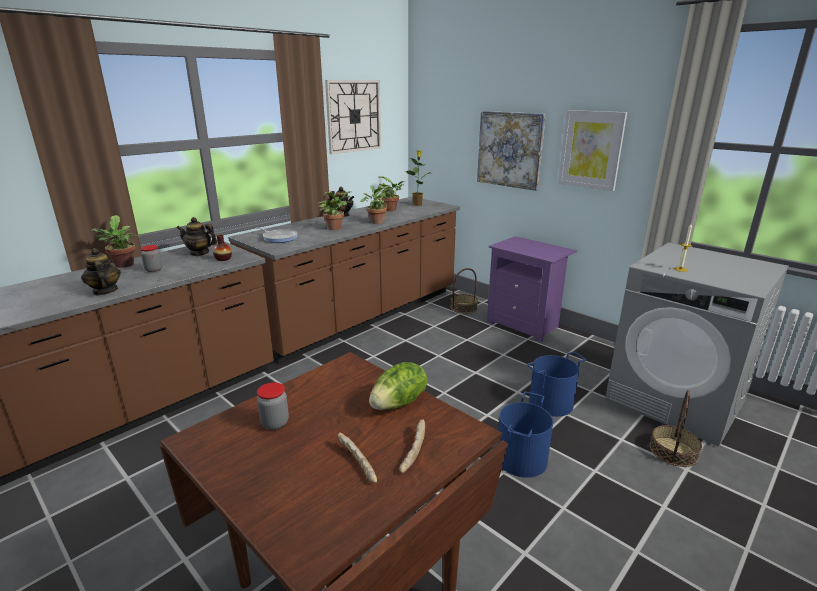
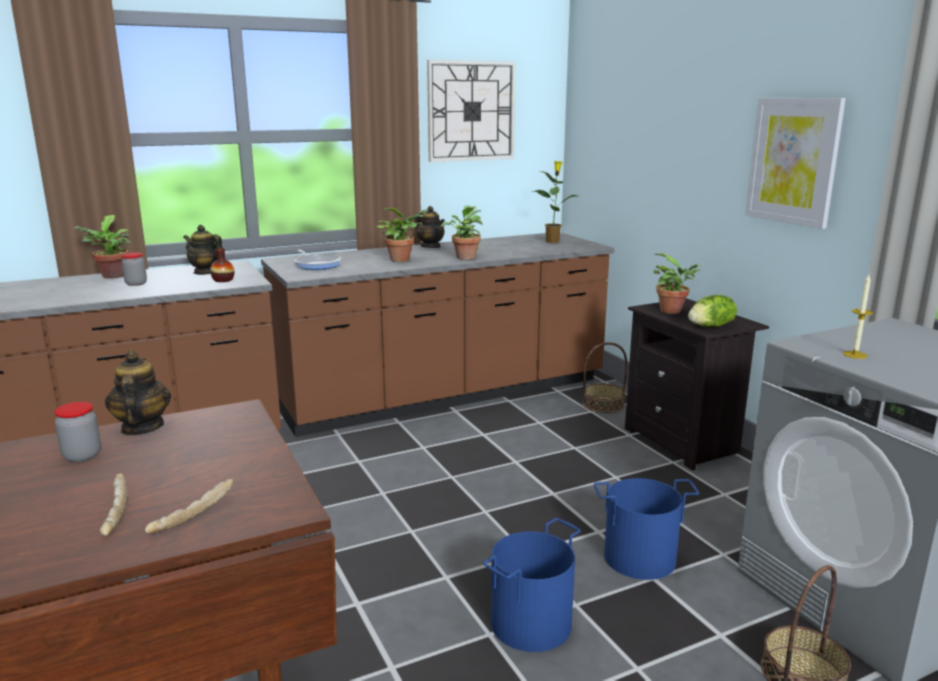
camera: 20 degrees right, 5 degrees down
teapot [81,248,121,295] -> teapot moved to [105,350,171,435]
lettuce [369,362,427,410] -> lettuce moved to [688,295,737,327]
potted plant [378,176,405,211] -> potted plant moved to [653,253,701,314]
picture [477,111,546,191] -> none
purple nightstand [487,236,577,342] -> black nightstand [625,298,769,470]

